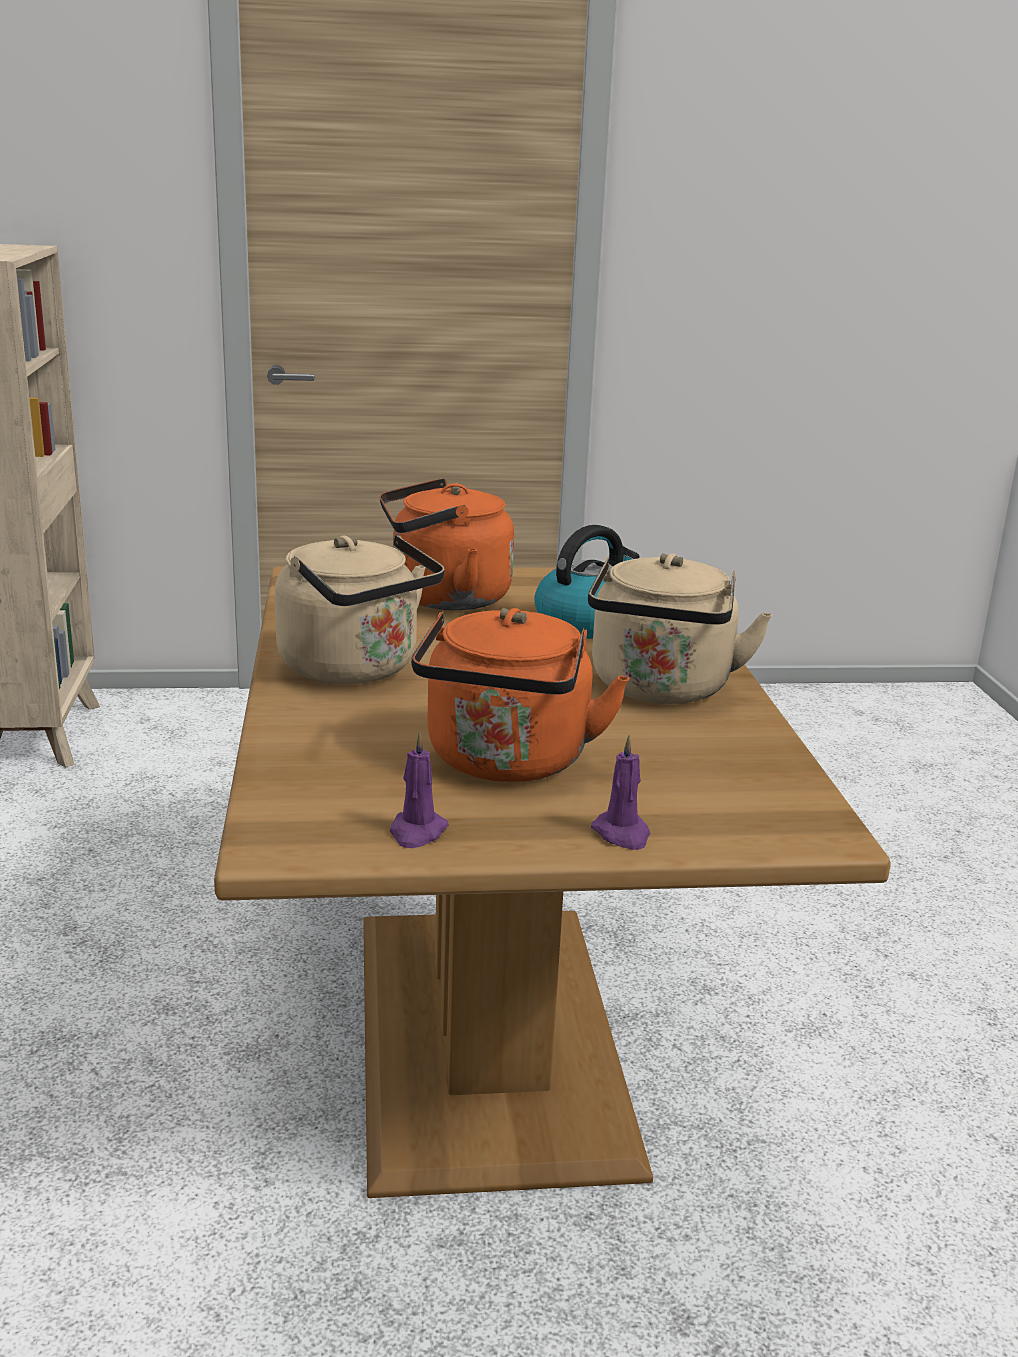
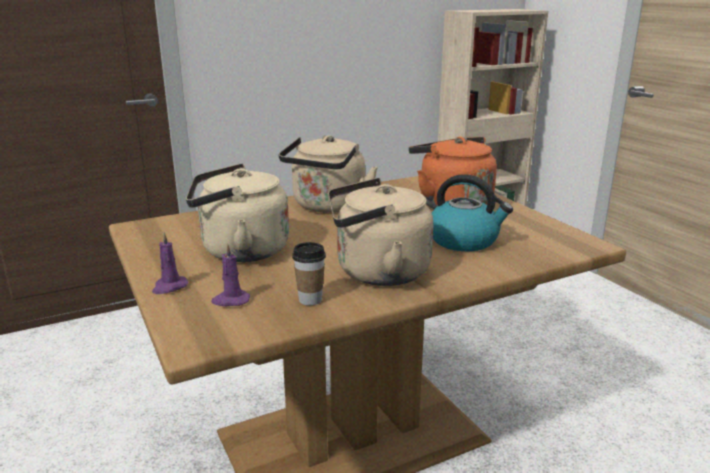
camera: 70 degrees right, 0 degrees up
purple candle [390,731,449,848] -> purple candle moved to [211,243,250,306]
orange kettle [411,608,630,782] -> beige kettle [186,164,289,262]
none -> cup [292,242,326,305]

